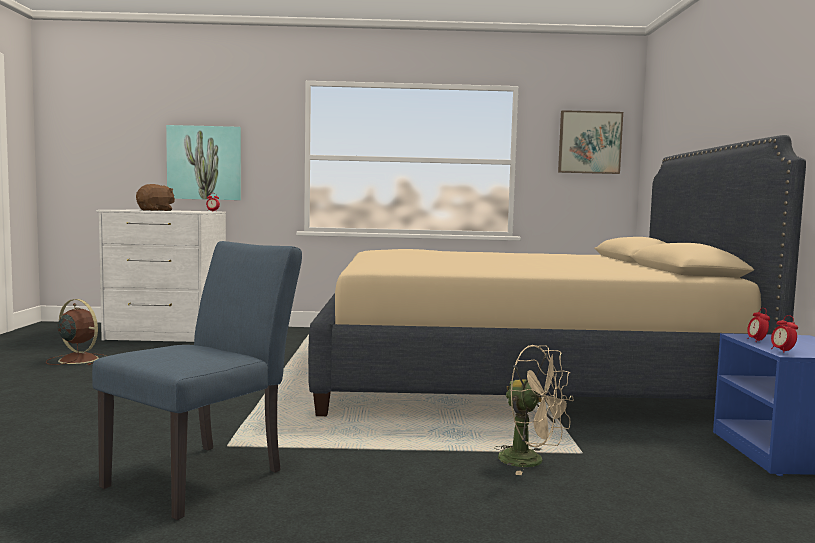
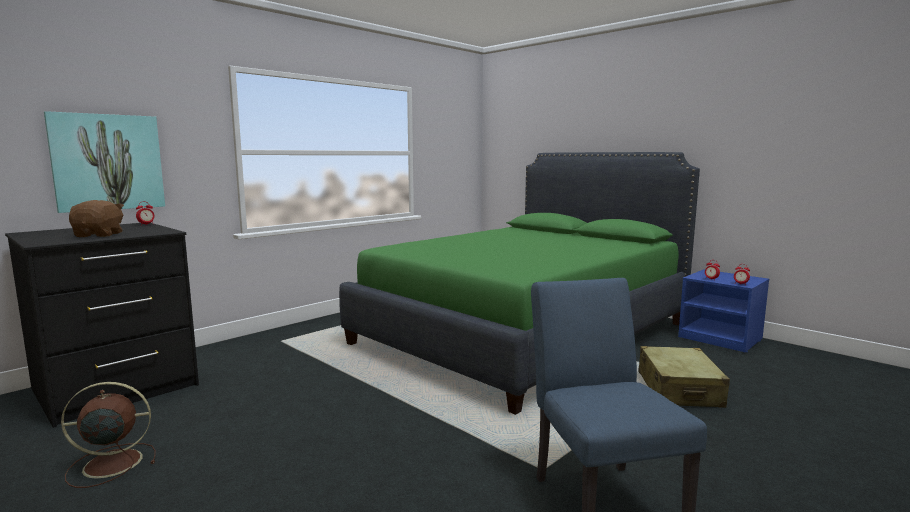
camera: 45 degrees left, 5 degrees up
white dresser [96,210,226,342] -> black dresser [5,223,199,428]
beige bed [308,135,806,416] -> green bed [339,152,700,415]
beige fan [494,345,574,475] -> beige suitcase [638,346,730,408]
picture [558,110,623,174] -> none

